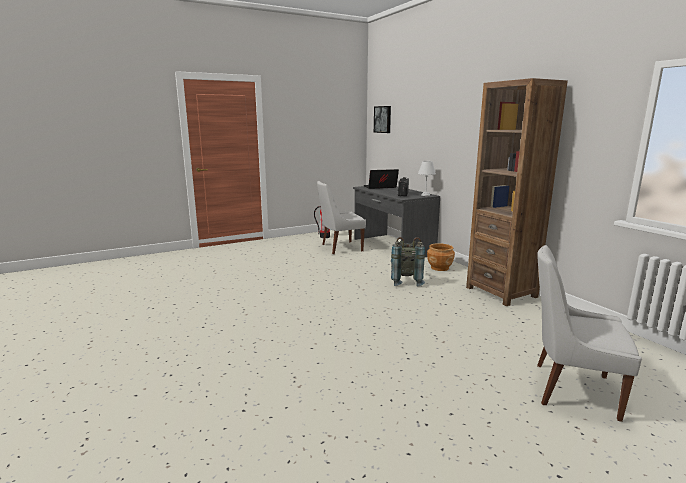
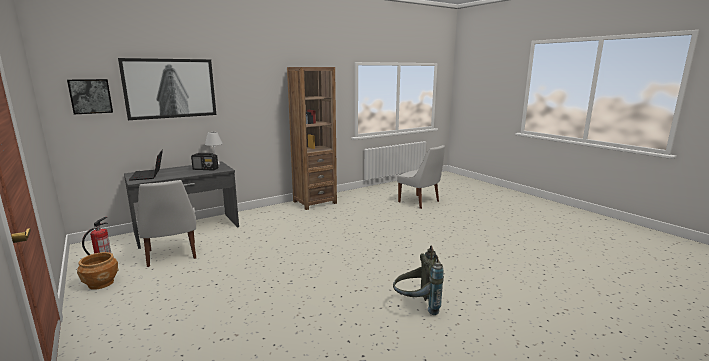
camera: 95 degrees left, 0 degrees up
grey backpack [391,237,425,286] -> grey backpack moved to [393,246,444,315]
brown planter [427,243,455,271] -> brown planter moved to [77,252,119,290]
white chair [537,245,642,422] -> white chair turned 60 degrees counterclockwise [397,145,445,209]
none -> picture [118,58,216,120]

